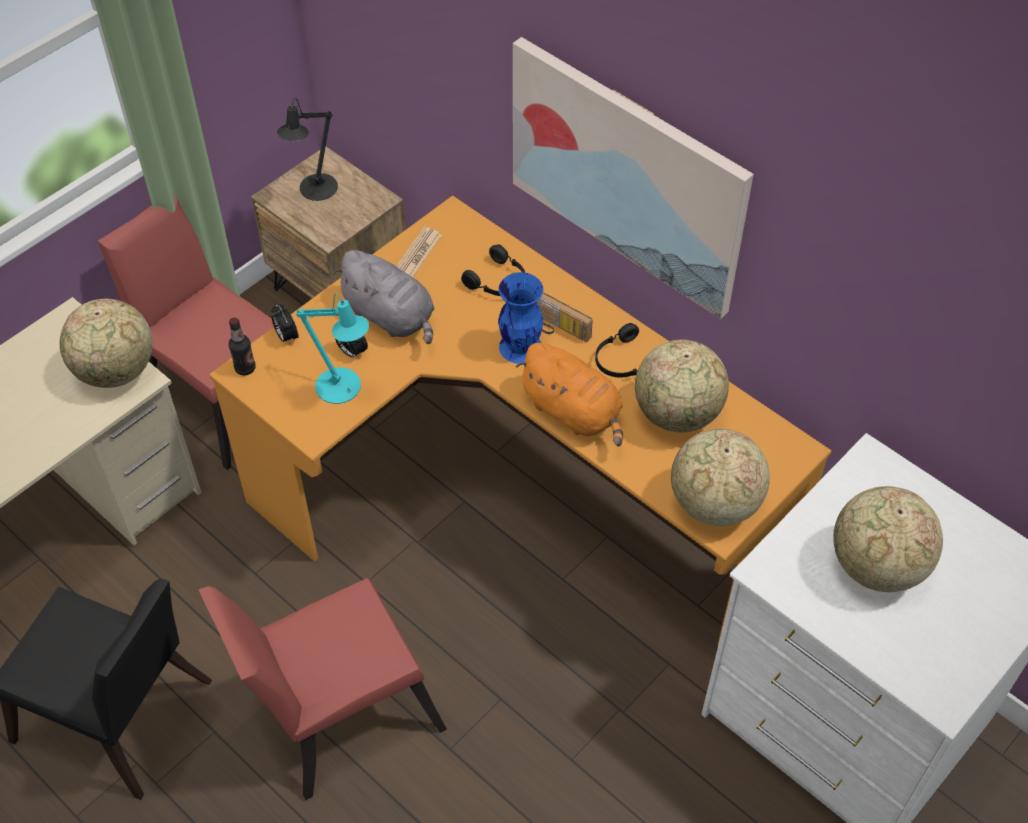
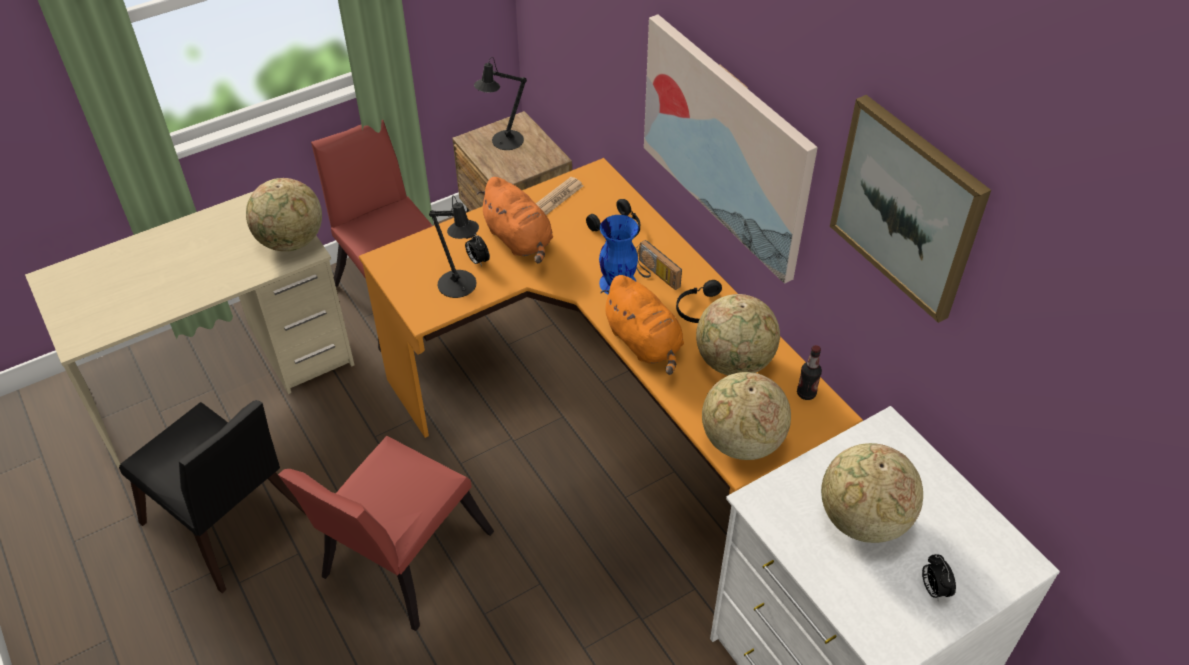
camera: 15 degrees right, 5 degrees down
red chair [199,578,447,800] -> red chair turned 45 degrees counterclockwise [278,436,494,631]
bottle [228,317,256,376] -> bottle moved to [797,345,822,400]
alarm clock [271,304,298,344] -> alarm clock moved to [922,554,956,601]
turquoise table lamp [296,293,369,404] -> black table lamp [429,195,479,298]
grey plush toy [333,250,435,344] -> orange plush toy [477,177,553,264]
none -> picture [830,95,991,323]

